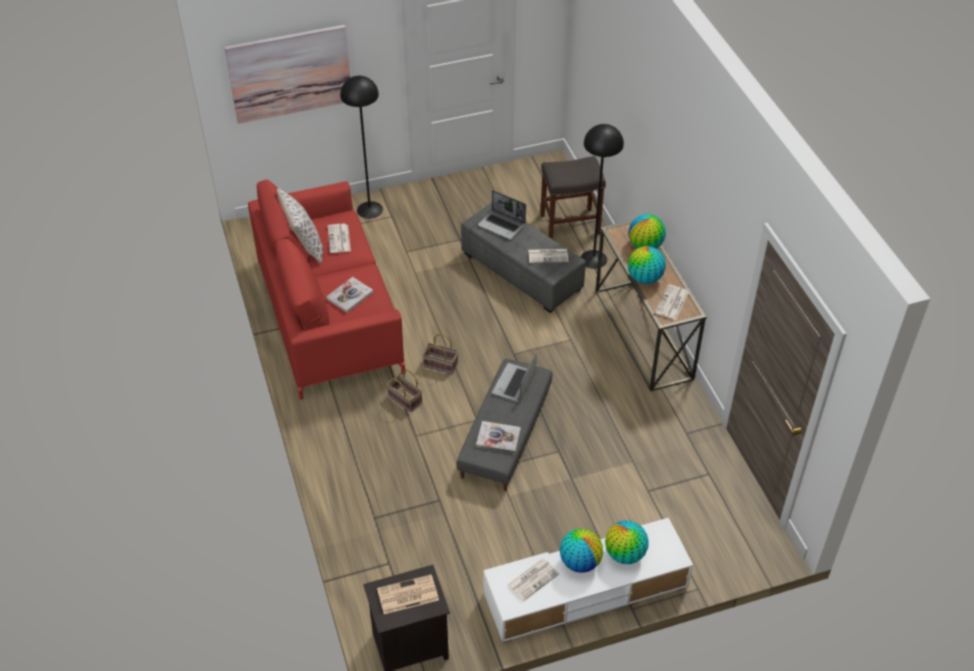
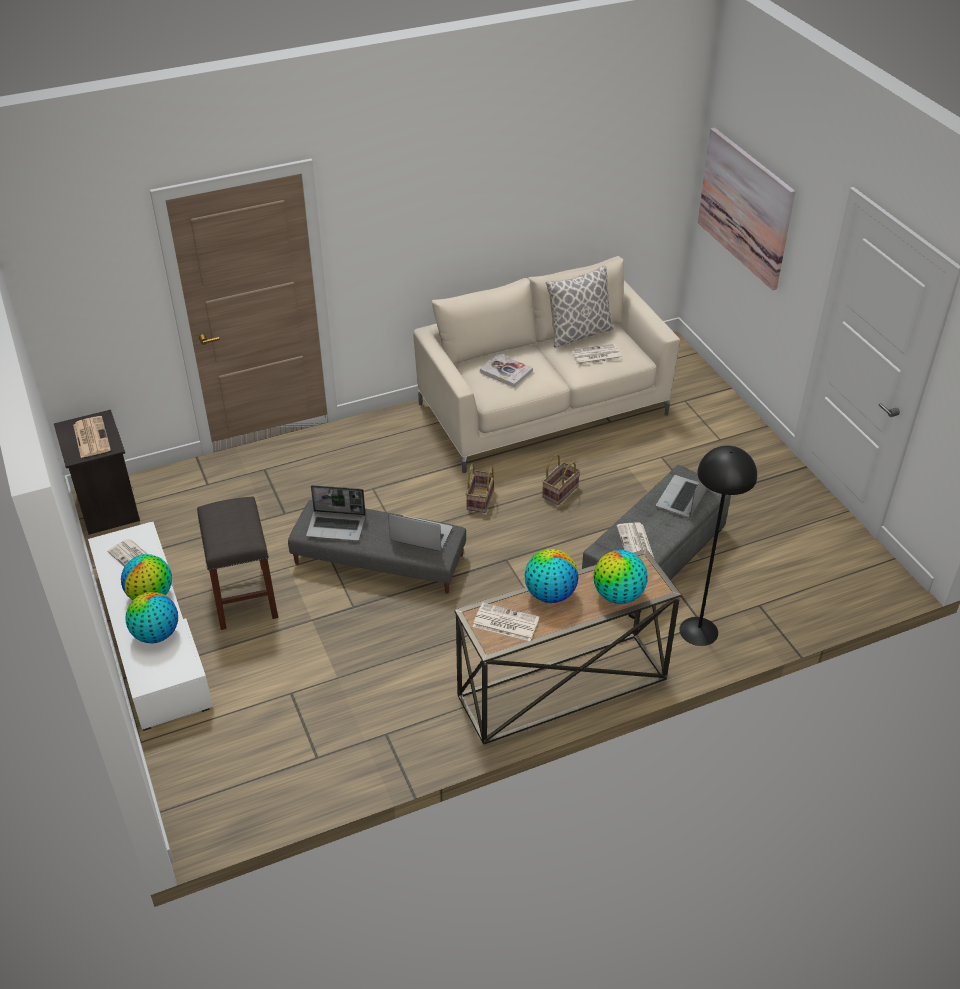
camera: 85 degrees right, 5 degrees down
red sofa [248,179,405,400] -> beige sofa [413,256,680,473]
black floor lamp [340,76,383,219] -> none
basket [387,369,422,412] -> basket moved to [542,454,580,505]
book [476,421,521,453] -> laptop [306,485,366,541]
grey stool [540,156,606,239] -> grey stool moved to [197,496,278,630]

